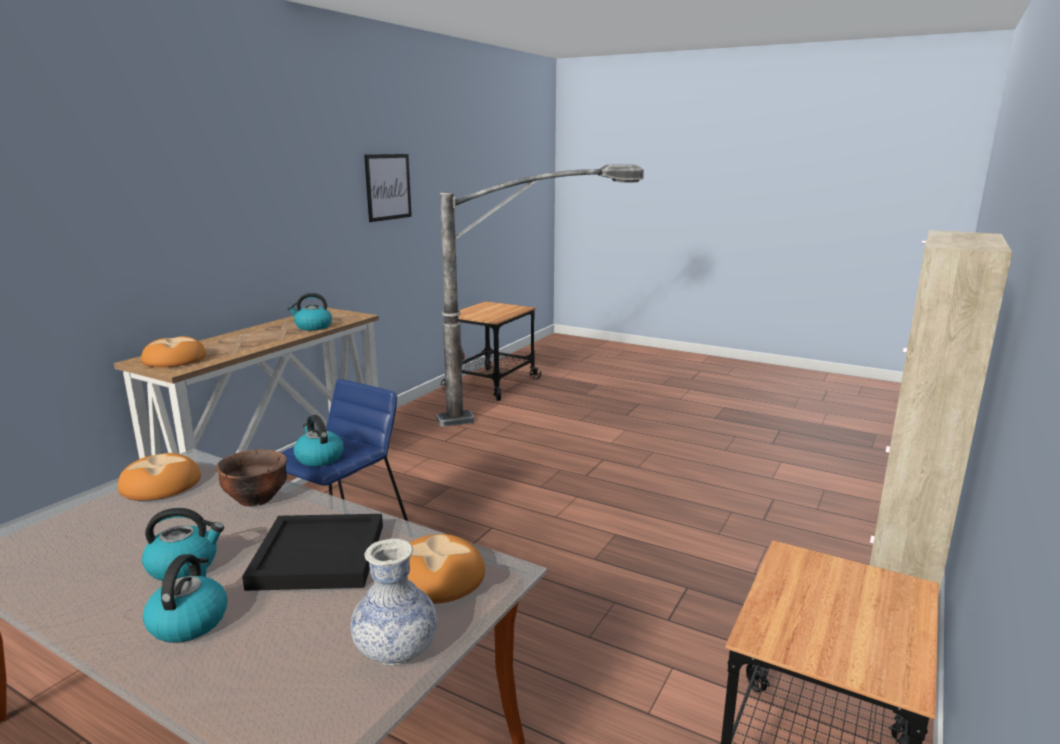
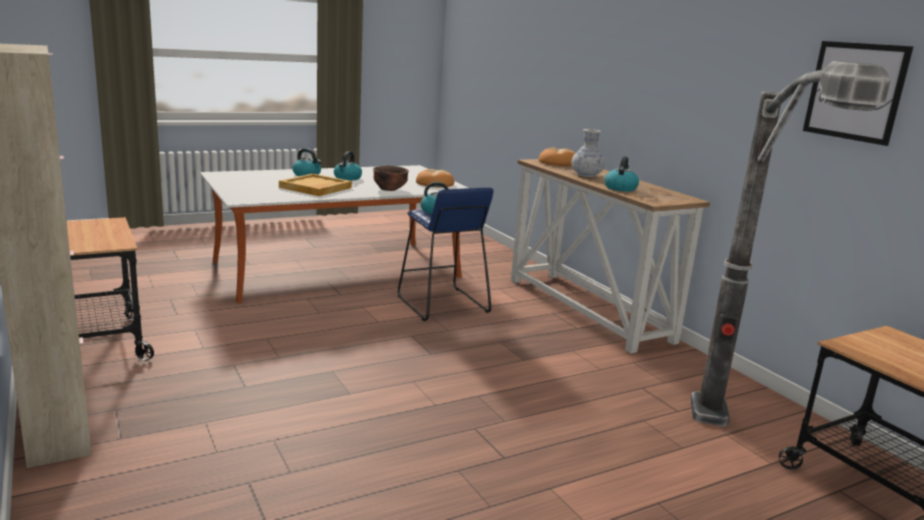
camera: 120 degrees right, 0 degrees up
black tray [242,514,383,591] -> beige tray [279,173,352,196]
vase [350,539,437,665] -> vase moved to [571,129,605,177]
bread [408,534,485,604] -> none

